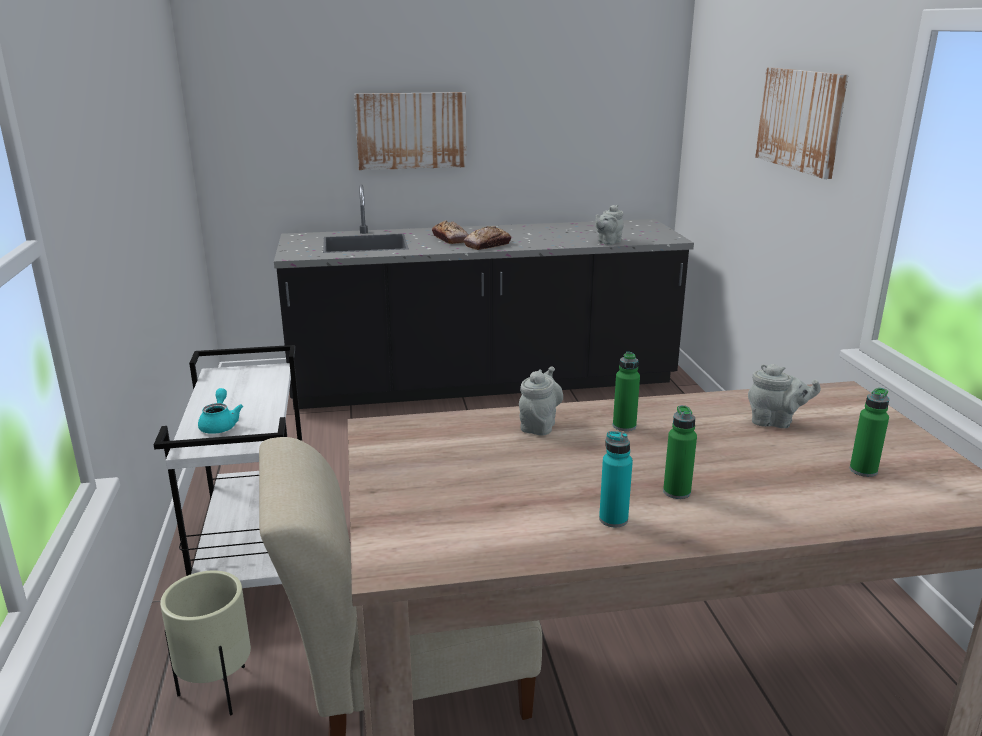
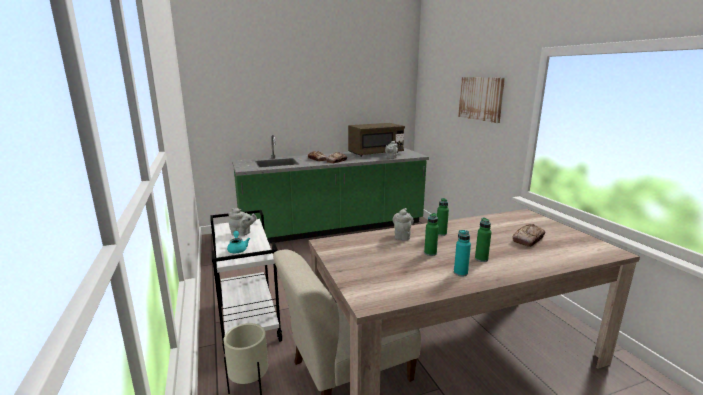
camera: 10 degrees left, 5 degrees down
black counter [274,184,694,409] -> green counter [232,135,429,243]
picture [354,92,467,170] -> none
grey teapot [748,364,821,428] -> grey teapot moved to [229,208,257,236]
green bottle [850,388,889,477] -> green bottle moved to [424,213,439,256]
none -> brown microwave [348,123,405,157]
none -> bread [513,224,546,247]

